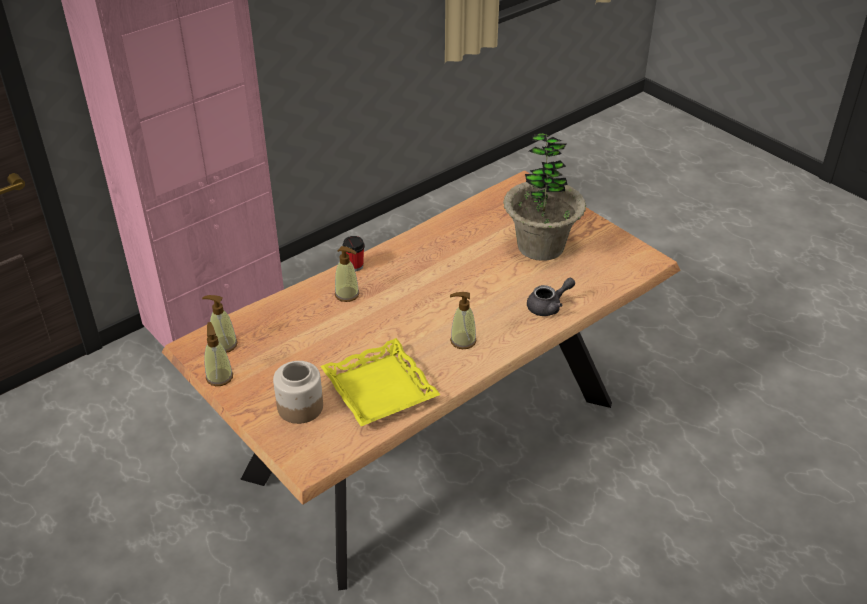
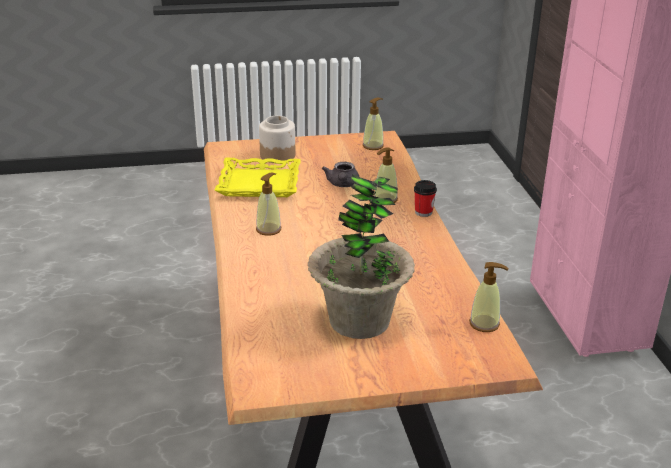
camera: 120 degrees right, 10 degrees down
soap dispenser [204,322,233,386] -> soap dispenser moved to [469,262,508,332]
grey teapot [527,278,575,316] -> grey teapot moved to [322,162,359,187]

